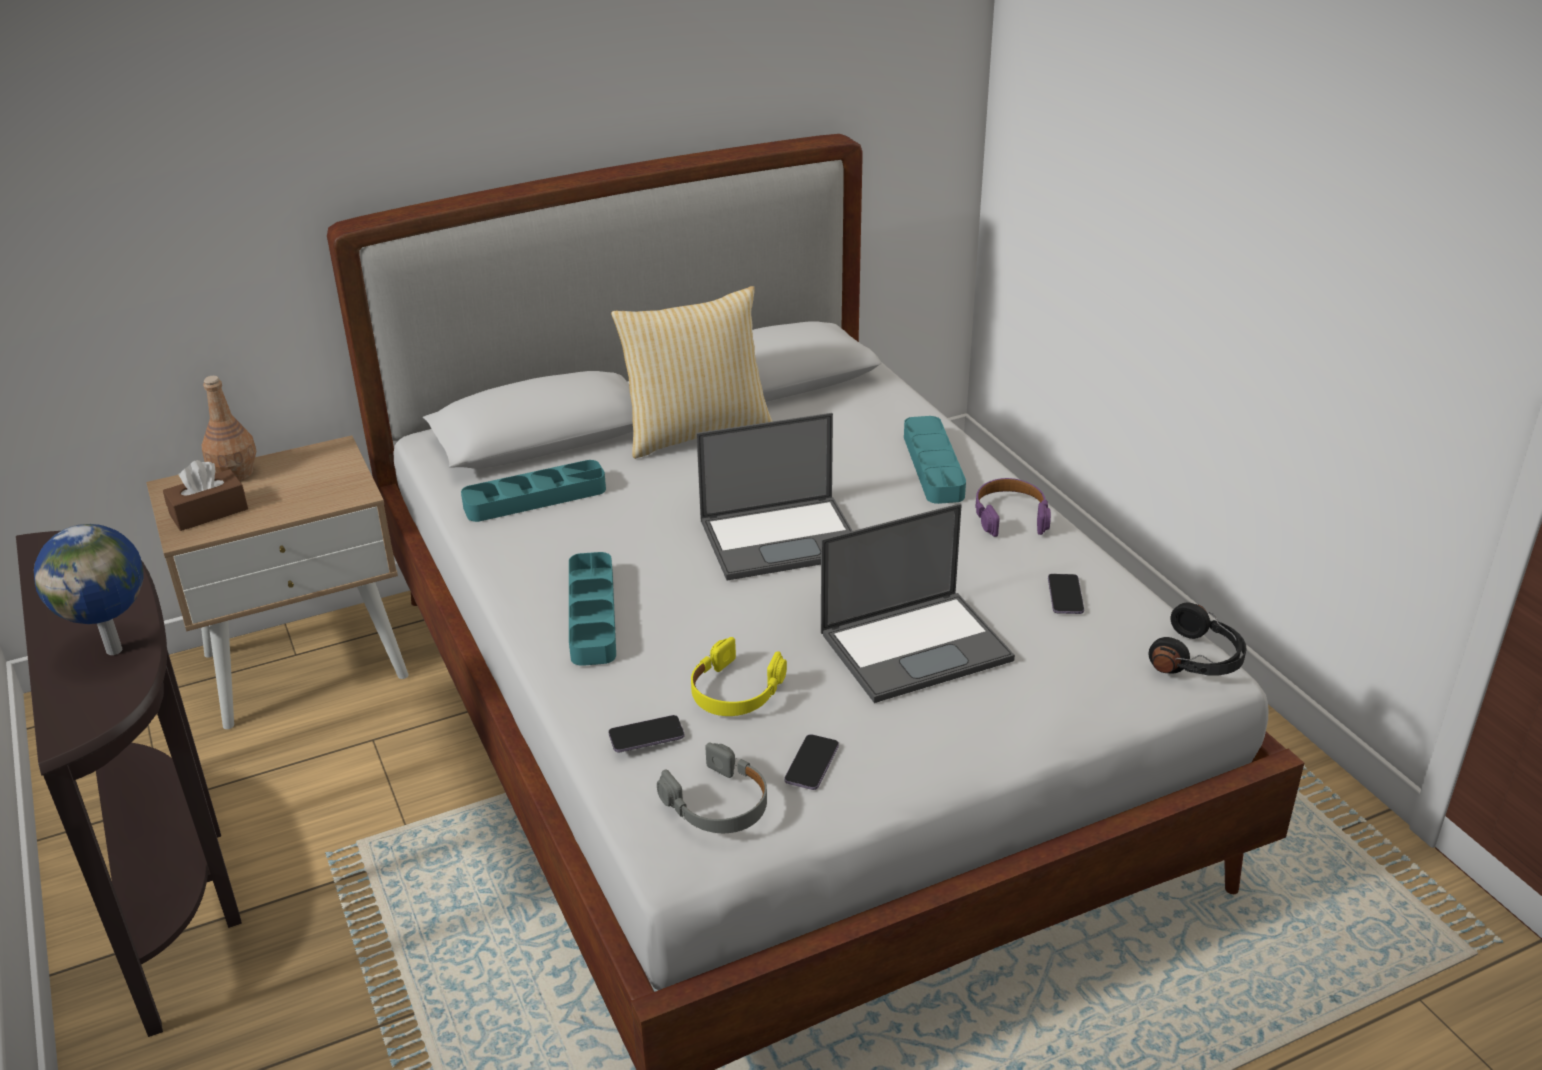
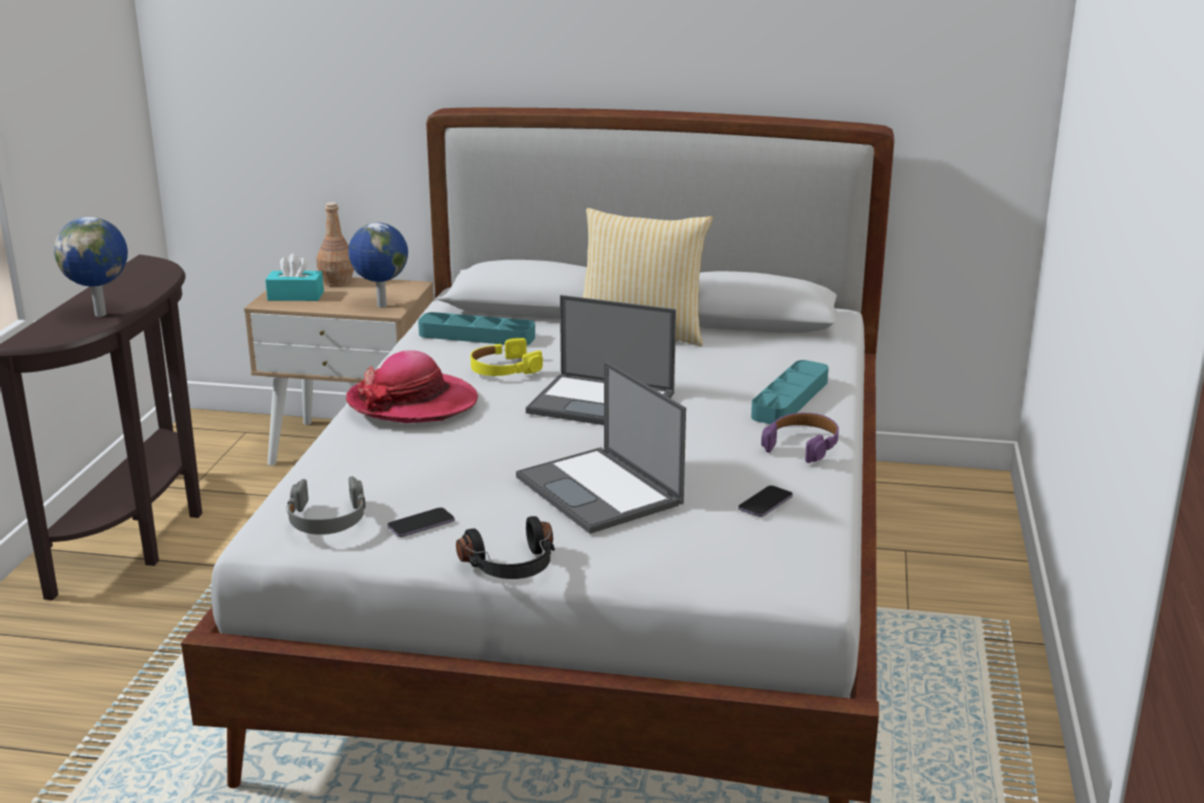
camera: 35 degrees right, 10 degrees down
brown tissue box [163,460,248,531] -> turquoise tissue box [265,254,324,301]
turquoise tray [569,552,616,666] -> hat [346,350,478,423]
phone [609,715,684,752] -> none
yellow headphones [691,637,787,716] -> yellow headphones moved to [470,338,543,376]
laptop [821,503,1015,703] -> laptop turned 45 degrees clockwise [516,361,686,534]
black headphones [1148,602,1247,676] -> black headphones moved to [456,516,555,579]
none -> globe [348,223,408,308]

